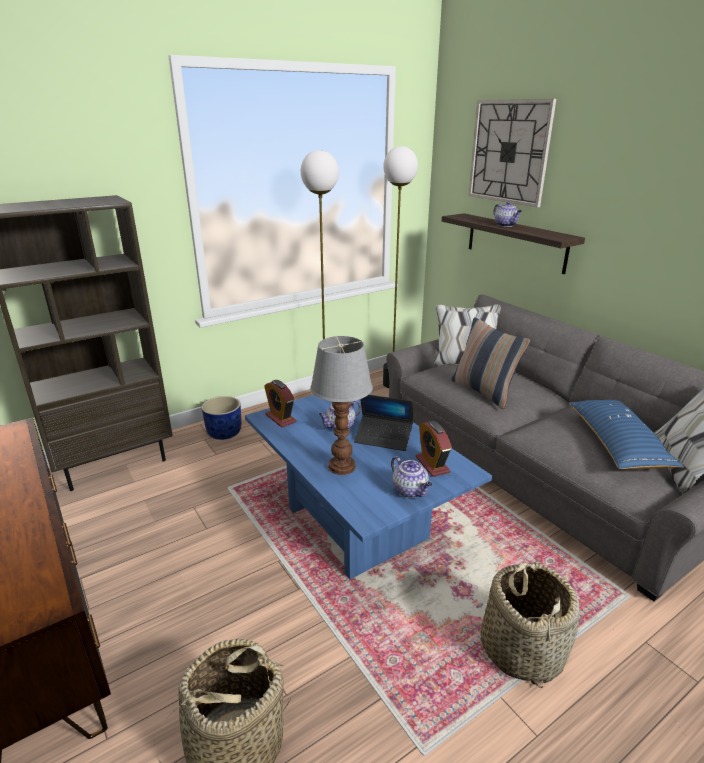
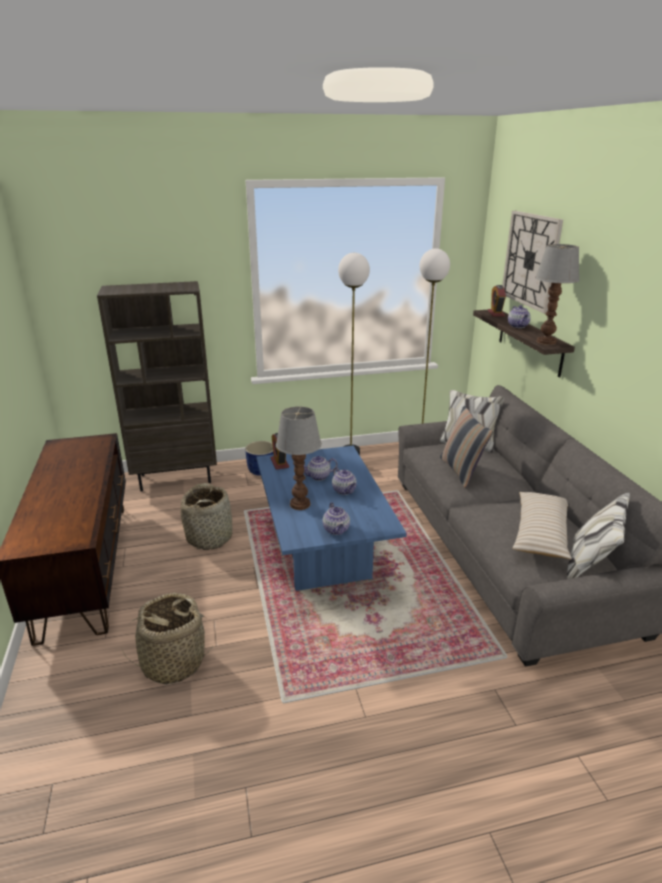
camera: 20 degrees right, 0 degrees up
laptop [354,395,413,451] -> teapot [332,467,357,495]
alarm clock [416,421,452,477] -> alarm clock moved to [488,285,506,317]
basket [481,562,580,688] -> basket moved to [181,483,232,550]
blue pillow [569,400,684,469] -> beige pillow [513,492,571,560]
none -> table lamp [535,244,580,345]

